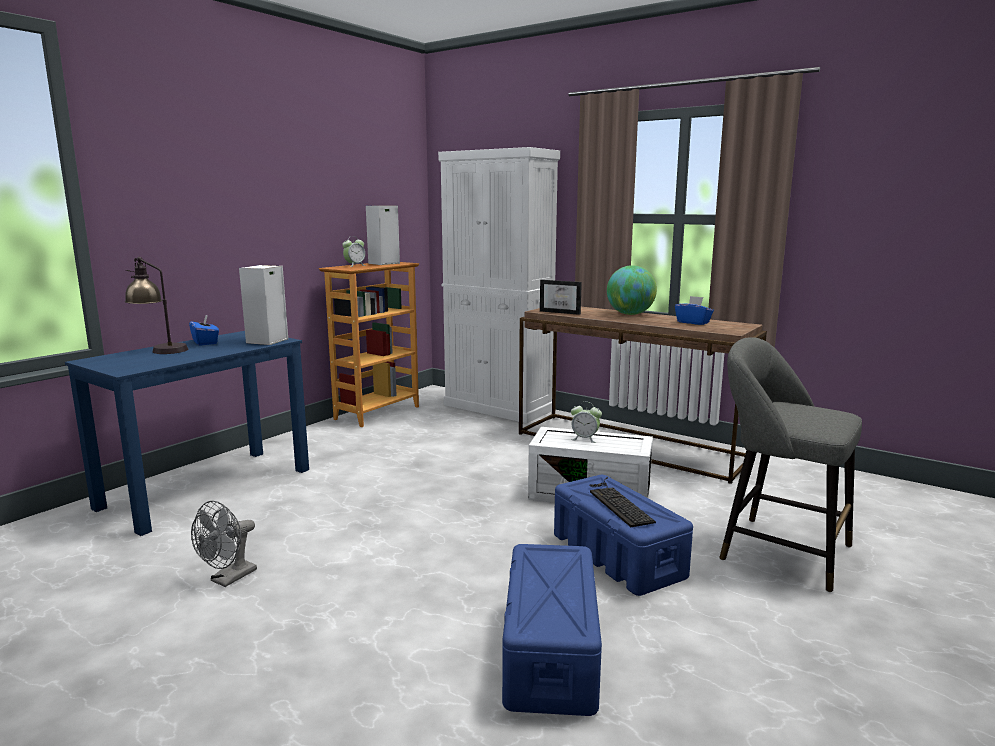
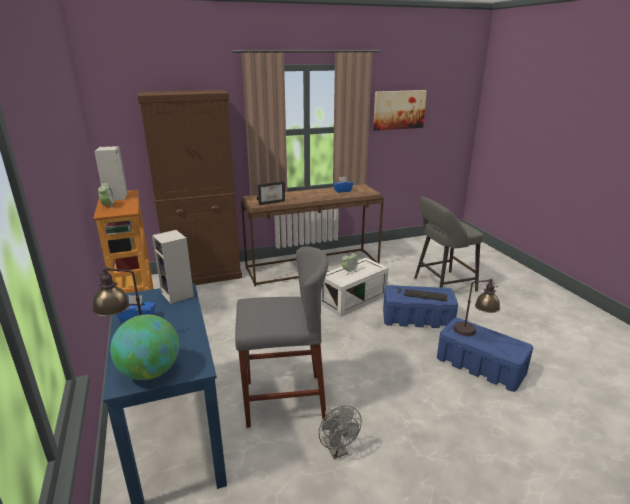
camera: 55 degrees left, 10 degrees up
white cabinet [438,147,560,423] -> brown cabinet [138,90,242,285]
globe [607,265,657,315] -> globe moved to [110,315,179,380]
none -> grey stool [235,246,328,428]
none -> picture [373,90,427,131]
none -> table lamp [453,278,500,336]

